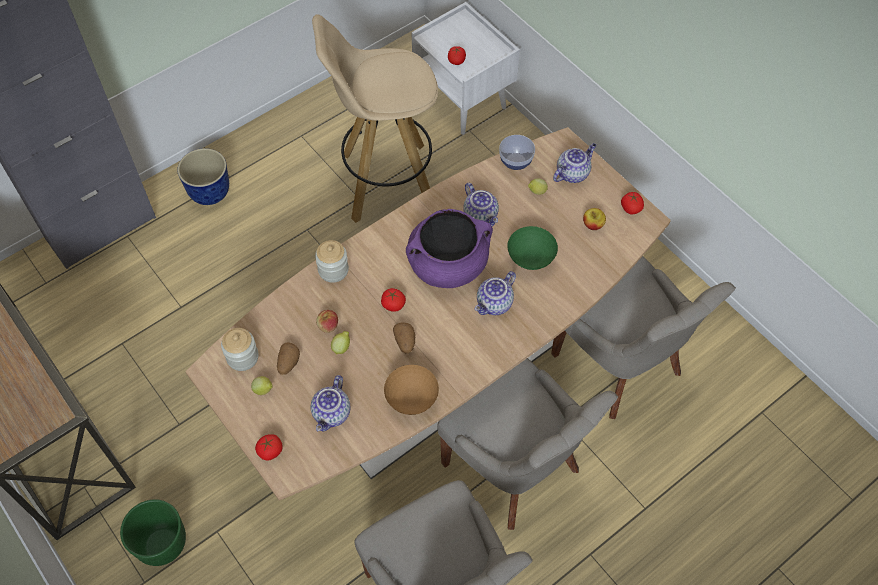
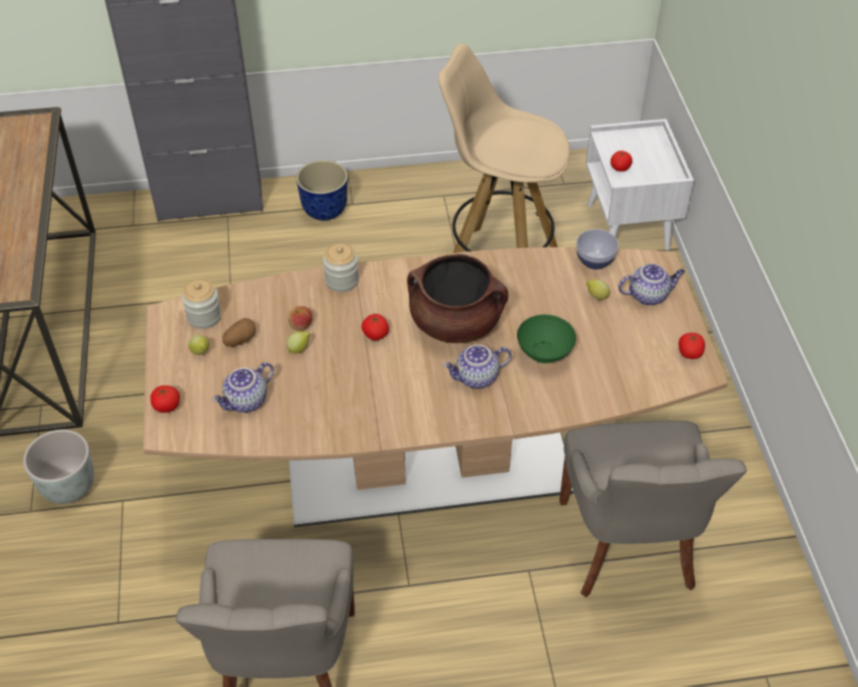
camera: 30 degrees right, 10 degrees down
green planter [120,499,186,566] -> grey planter [23,430,94,504]
brown bowl [384,365,439,415] -> none
potato [393,322,415,354] -> none
purple cooking pot [406,209,493,288] -> brown cooking pot [407,254,508,343]
grey chair [437,358,618,530] -> none
teapot [463,183,499,227] -> none
apple [583,208,606,230] -> none

